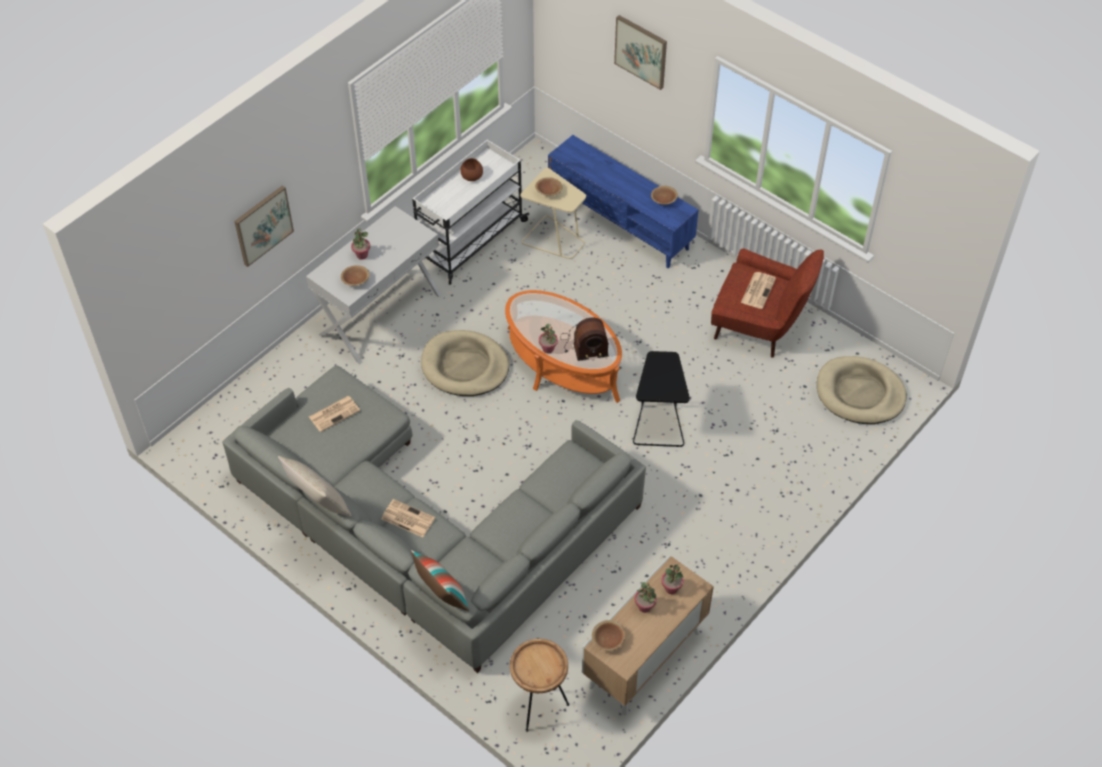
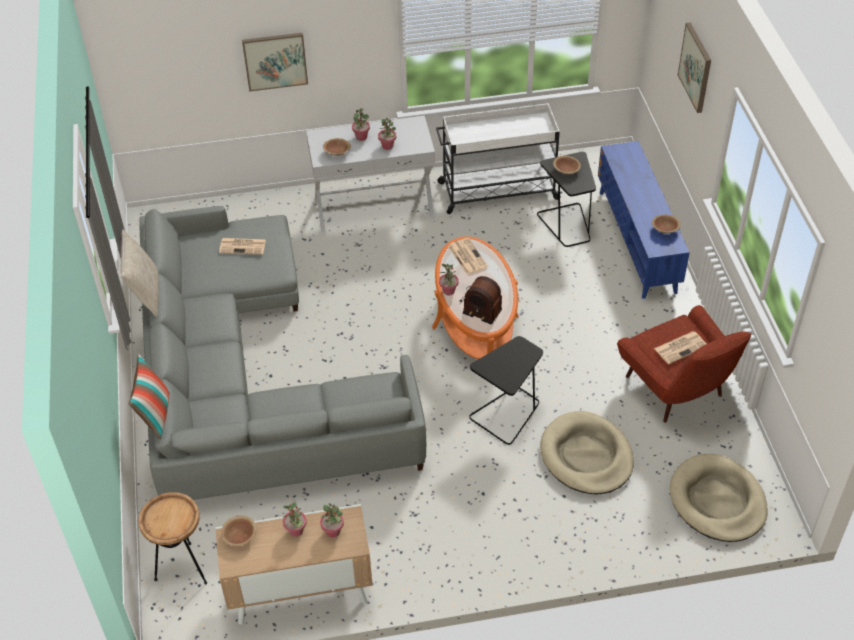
camera: 40 degrees right, 5 degrees down
newspaper [381,499,435,537] -> newspaper moved to [448,238,488,274]
beige dog bed [421,330,509,396] -> beige dog bed moved to [540,411,634,494]
brown bowl [461,158,483,181] -> none
beige side table [520,168,586,259] -> black side table [537,152,596,247]
none -> potted plant [378,117,396,150]

